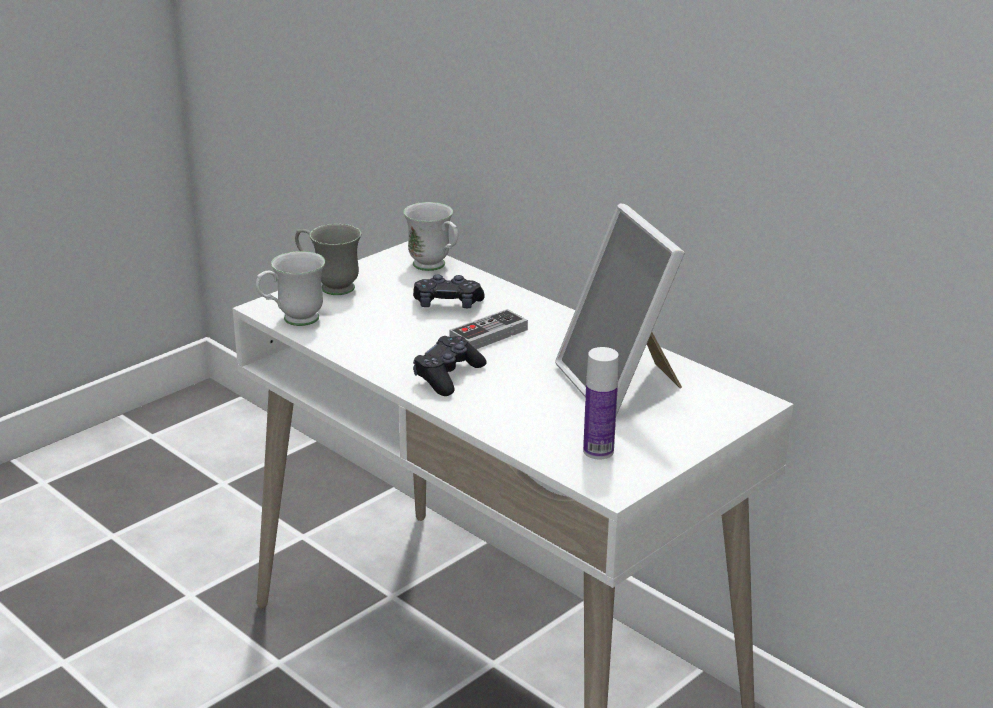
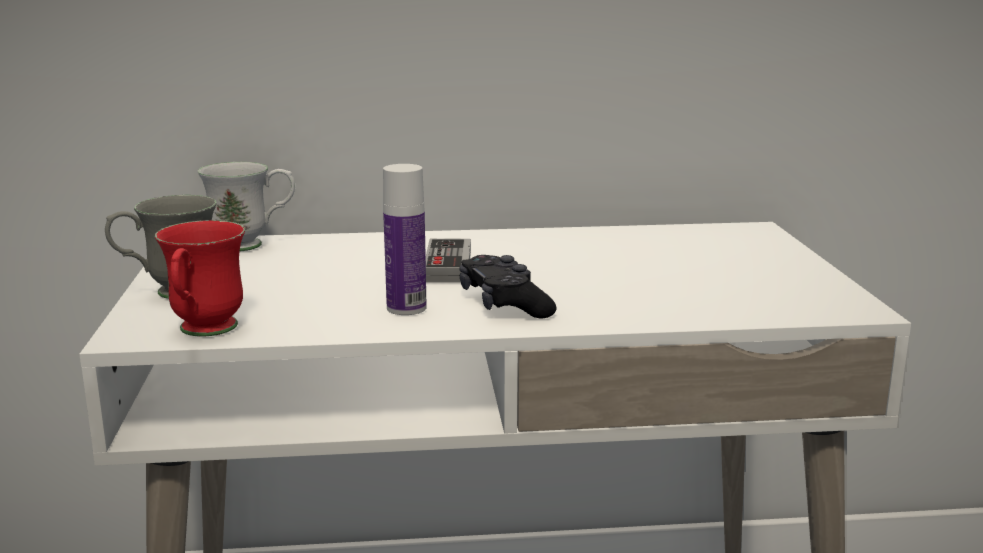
camera: 50 degrees left, 10 degrees down
white mug [256,251,325,326] -> red mug [155,220,245,337]
black game controller [413,274,484,308] -> none
picture frame [555,204,685,416] -> none
bottle [583,347,619,459] -> bottle moved to [383,164,426,315]

